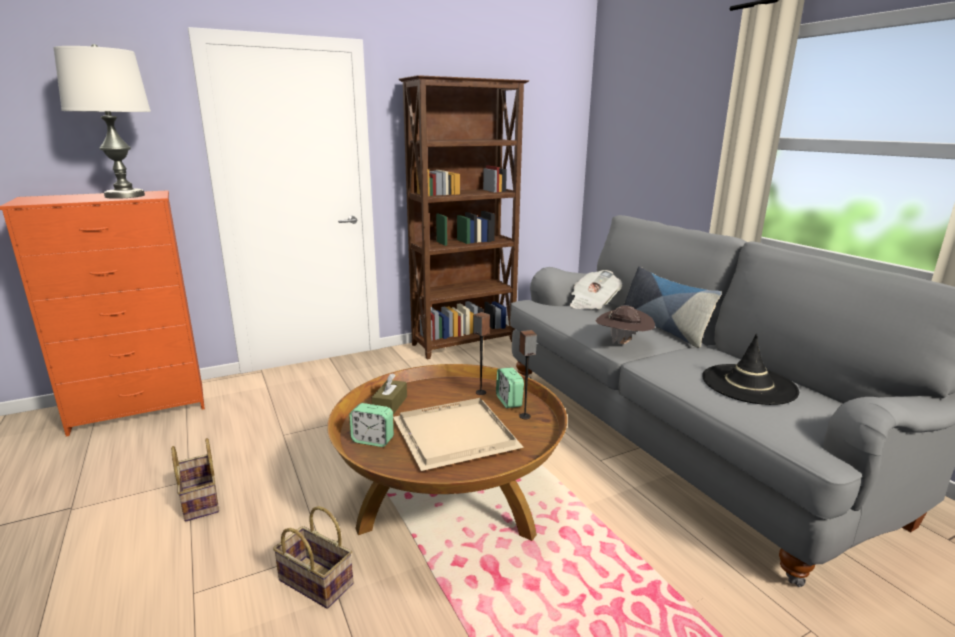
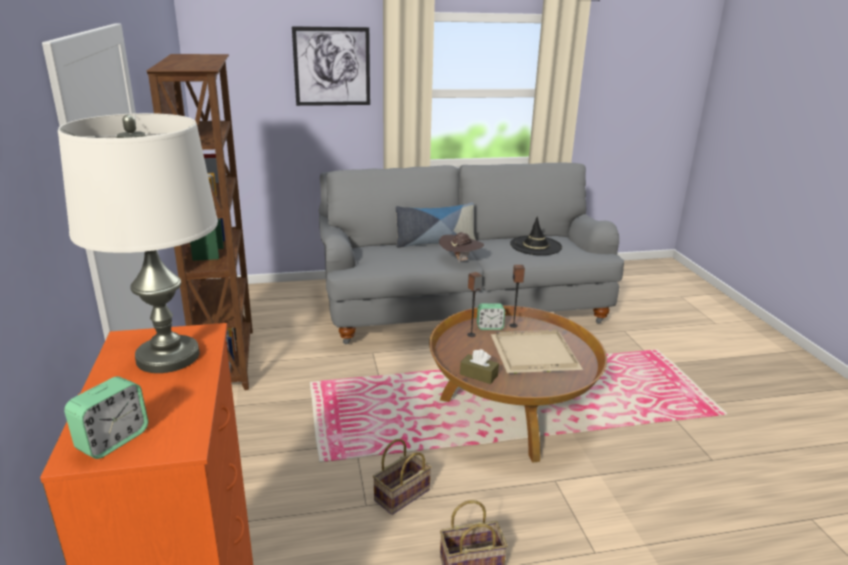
camera: 75 degrees left, 5 degrees up
basket [273,506,354,609] -> basket moved to [373,439,432,515]
alarm clock [349,403,394,447] -> alarm clock moved to [64,376,148,459]
newspaper [570,270,622,309] -> none
none -> picture [292,26,370,106]

